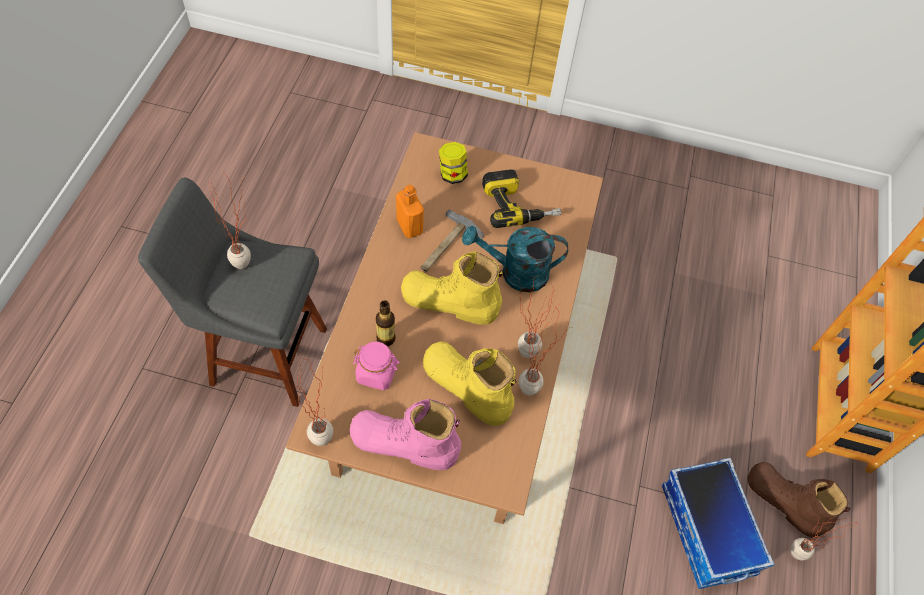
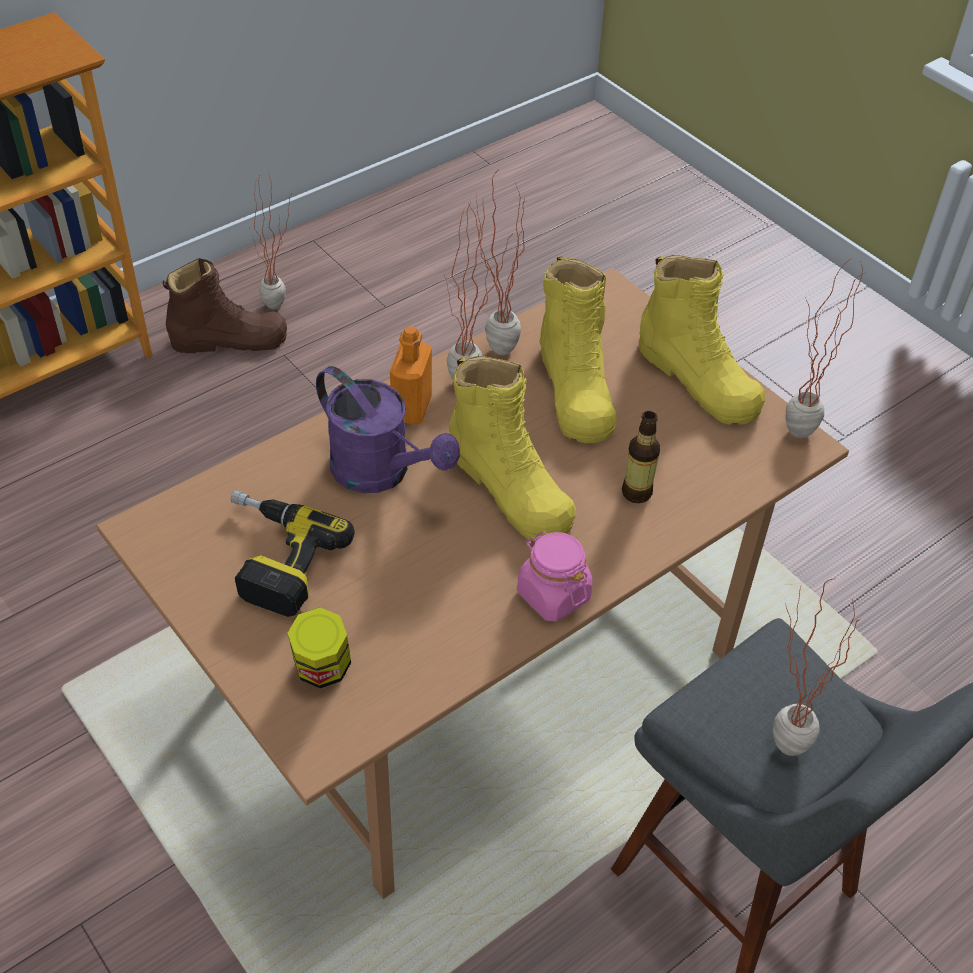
camera: 140 degrees left, 10 degrees down
pink boot [350,399,461,470] -> yellow boot [639,255,765,425]
pink jar [353,342,400,390] -> pink jar moved to [517,531,593,622]
orange bottle [396,184,424,238] -> orange bottle moved to [390,326,432,425]
hammer [420,209,484,272] -> none
turquoise watering can [462,226,568,292] -> purple watering can [316,366,460,493]
storage box [662,458,774,589] -> none
brown boot [748,462,850,538] -> brown boot turned 90 degrees counterclockwise [163,258,287,353]

